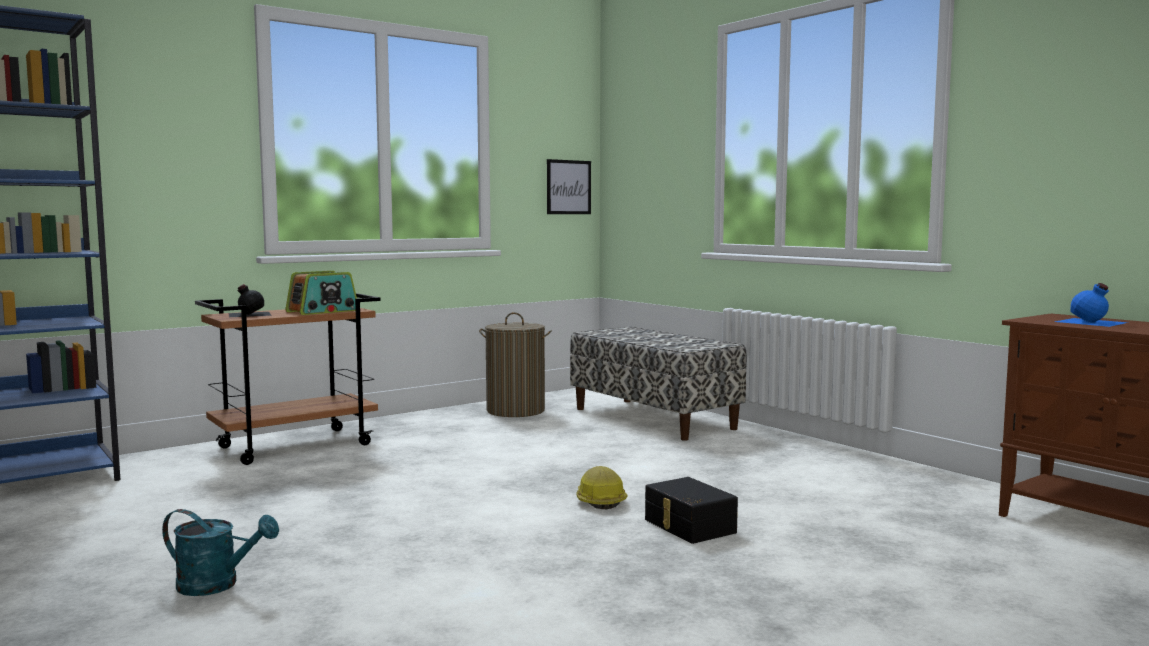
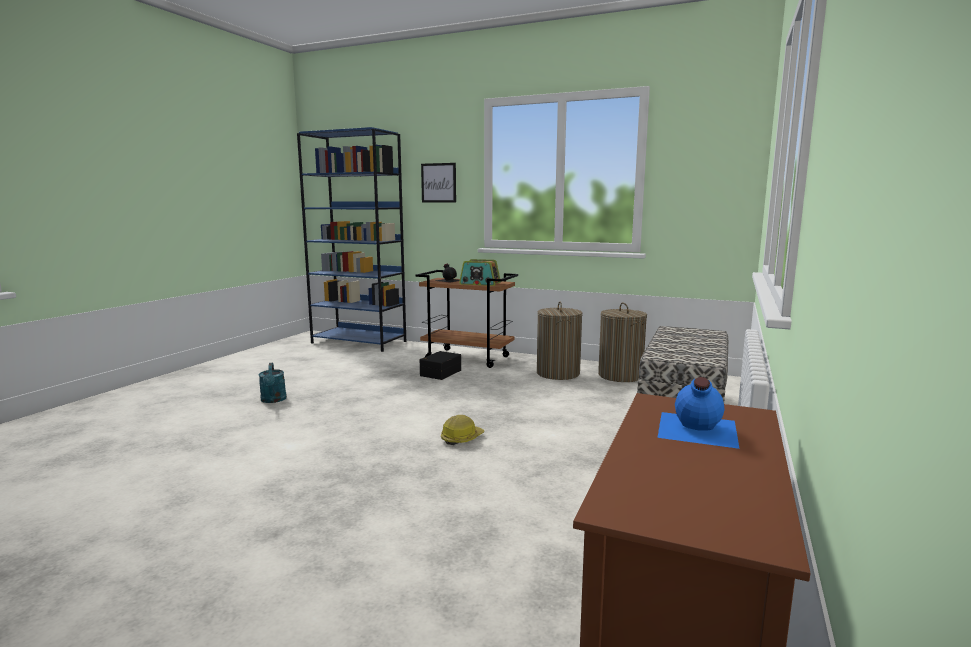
camera: 60 degrees right, 5 degrees up
picture [547,159,591,214] -> picture moved to [421,163,456,203]
black storage box [645,477,738,544] -> black storage box moved to [420,351,461,380]
none -> laundry basket [537,301,582,380]

